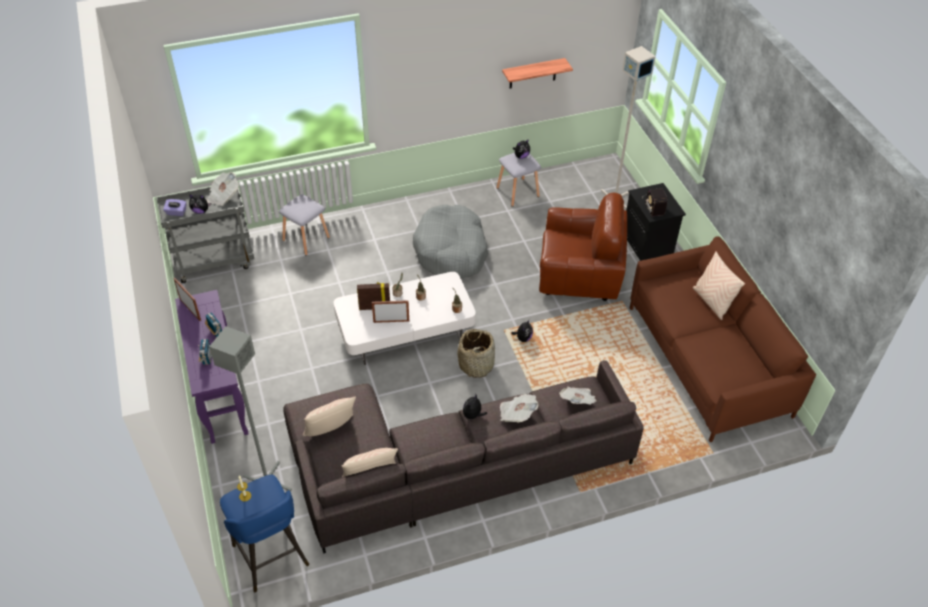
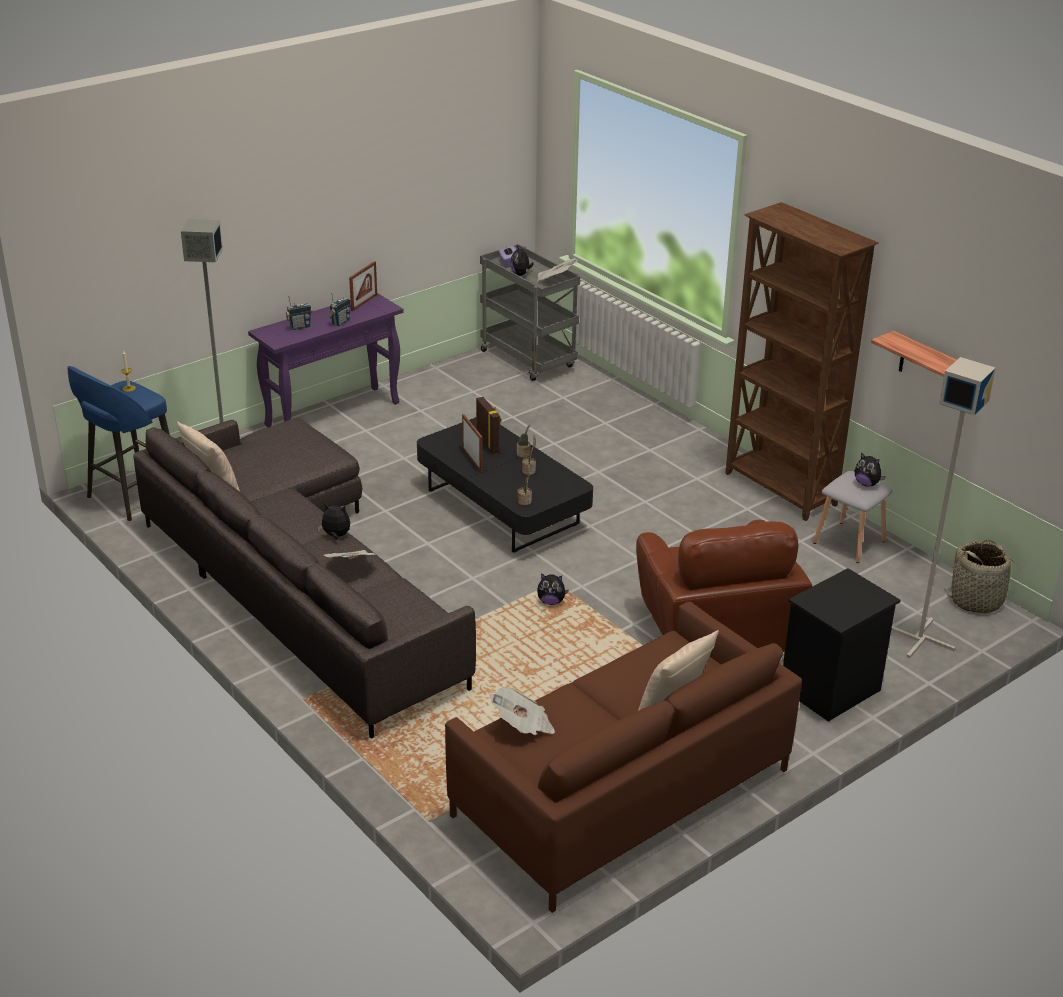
camera: 70 degrees right, 15 degrees down
grey stool [279,194,330,255] -> none
beige pillow [303,397,356,436] -> none
white coffee table [334,272,476,365] -> black coffee table [417,417,593,553]
grey dog bed [413,204,488,278] -> none
basket [458,329,495,378] -> basket moved to [944,540,1022,613]
newspaper [559,386,597,404] -> newspaper moved to [490,687,555,735]
radio [643,188,668,216] -> none
none -> brown bookcase [725,202,879,521]

